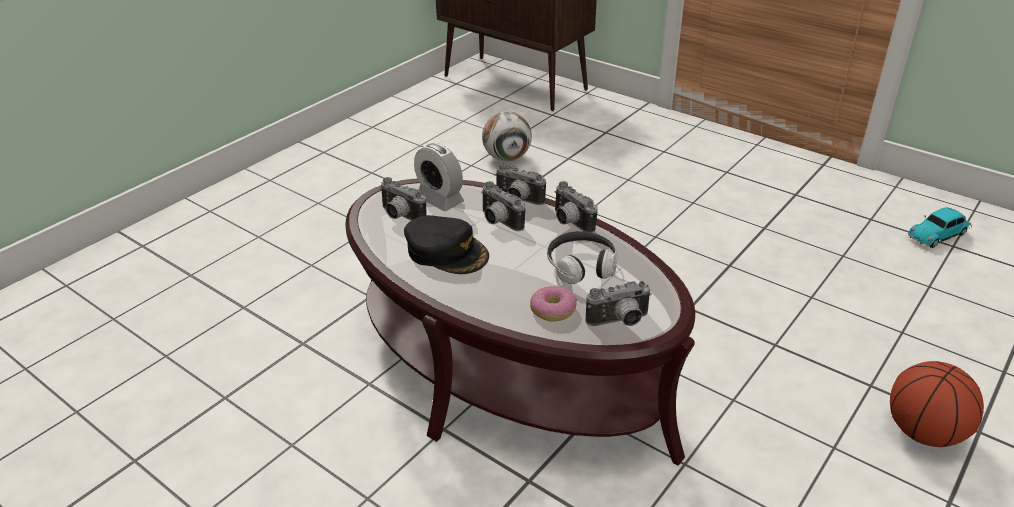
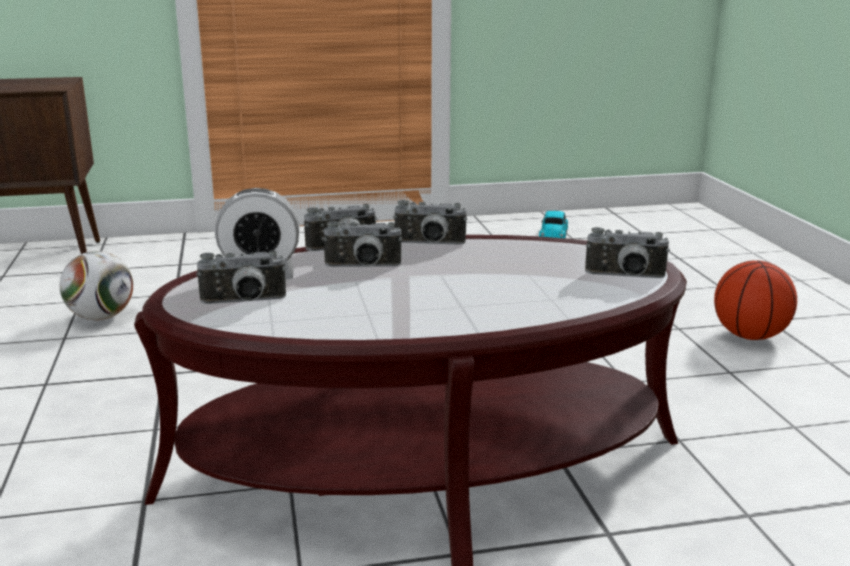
camera: 50 degrees left, 15 degrees down
black cap [404,215,489,274] -> none
donut [530,286,577,321] -> none
headphones [547,231,617,284] -> none
camera [586,281,652,326] -> camera turned 75 degrees clockwise [585,227,670,278]

